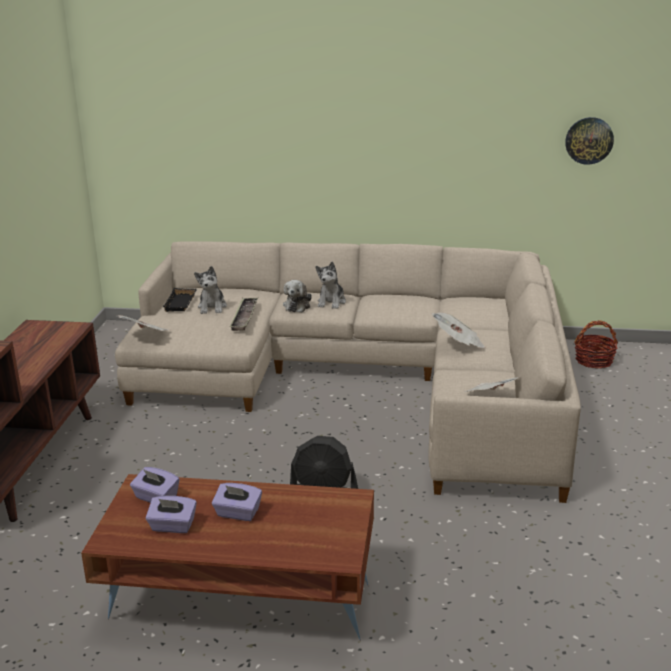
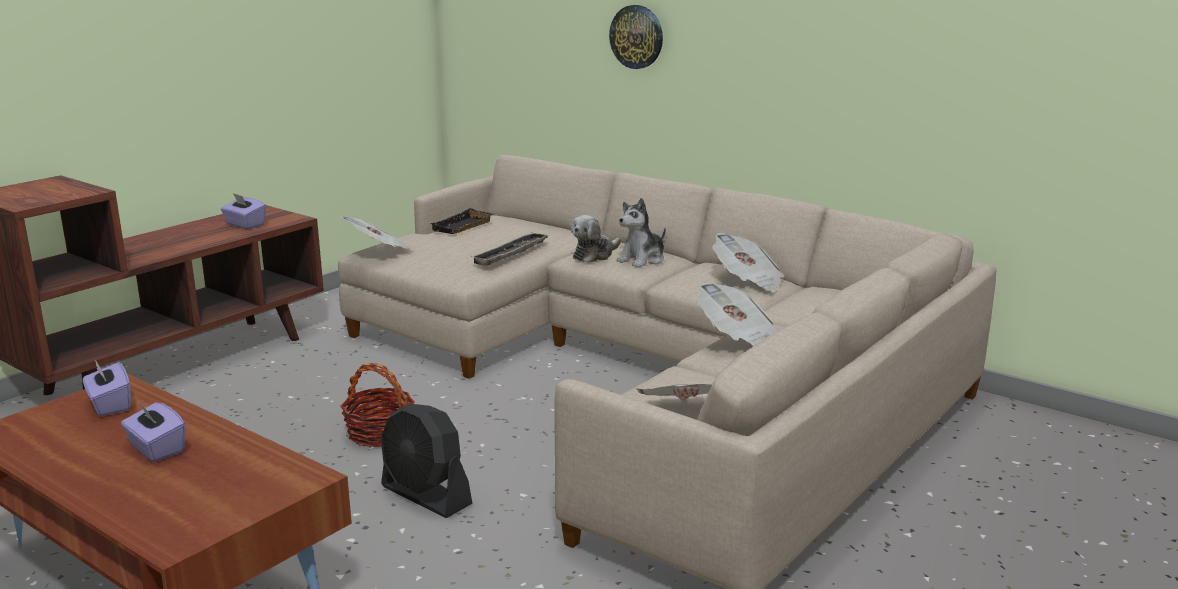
camera: 30 degrees right, 5 degrees down
purple tissue box [146,496,197,533] -> purple tissue box moved to [221,193,266,229]
plush toy [194,266,227,314] -> none
wall clock [565,117,614,165] -> wall clock moved to [609,5,663,69]
basket [575,320,618,369] -> basket moved to [340,363,415,447]
none -> newspaper [712,233,784,292]

